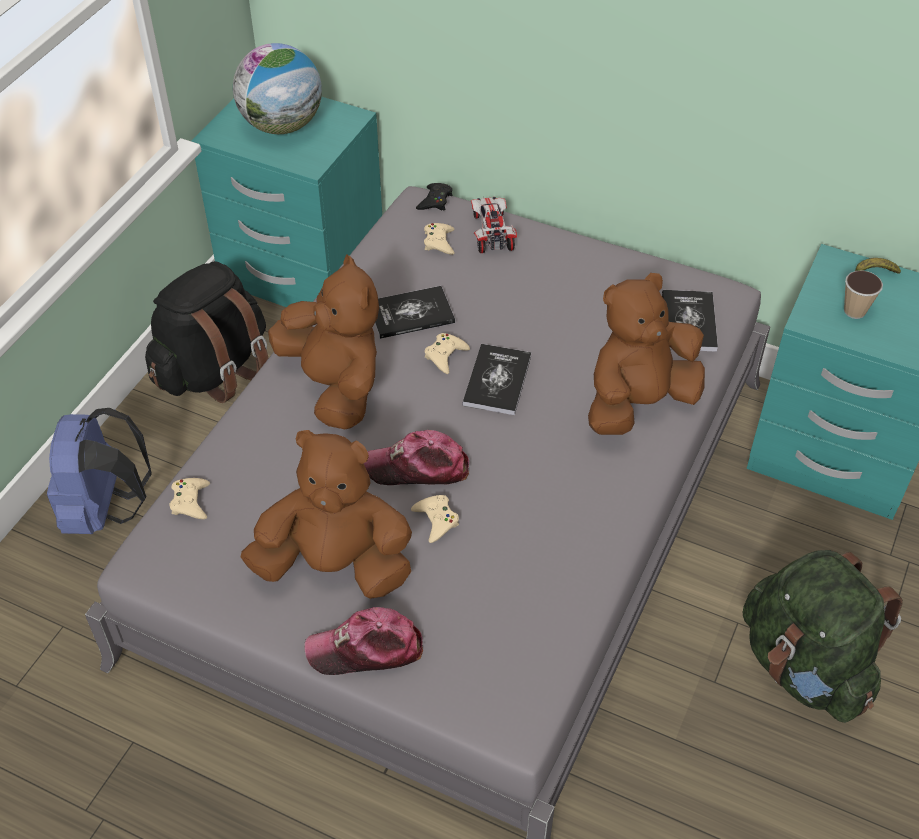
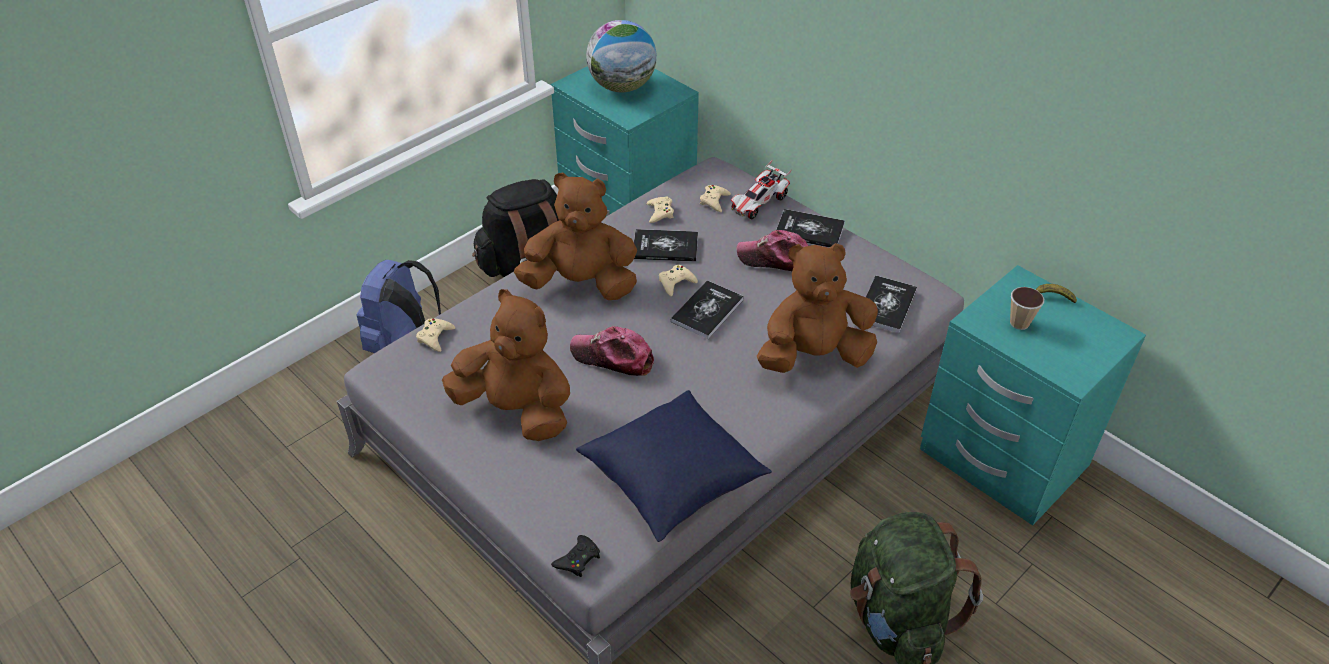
camera: 20 degrees right, 5 degrees down
brown plush toy [268,254,379,429] -> brown plush toy turned 75 degrees counterclockwise [514,173,637,300]
cap [304,607,423,675] -> cap moved to [737,230,808,271]
beige game controller [411,495,459,543] -> beige game controller moved to [646,197,674,223]
black game controller [416,183,452,211] -> black game controller moved to [551,535,600,577]
toy car [471,197,517,253] -> toy car turned 150 degrees counterclockwise [731,160,791,219]
none -> blue pillow [576,390,772,542]
none -> book [776,209,845,248]

